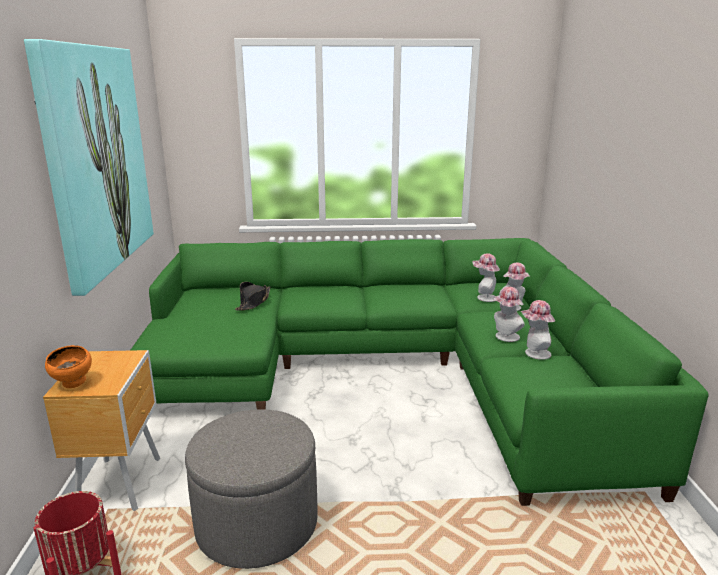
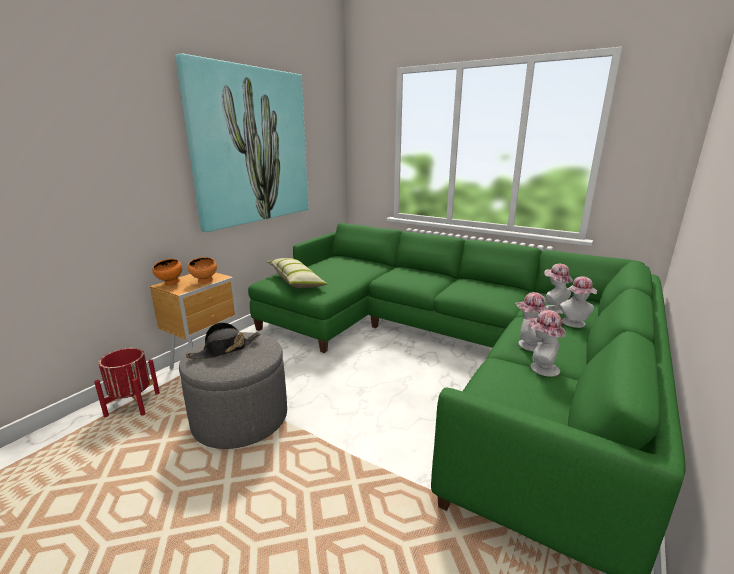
camera: 35 degrees right, 0 degrees up
black hat [235,282,270,311] -> black hat moved to [186,322,260,359]
none -> orange bowl [188,257,217,284]
none -> pillow [267,258,328,288]

